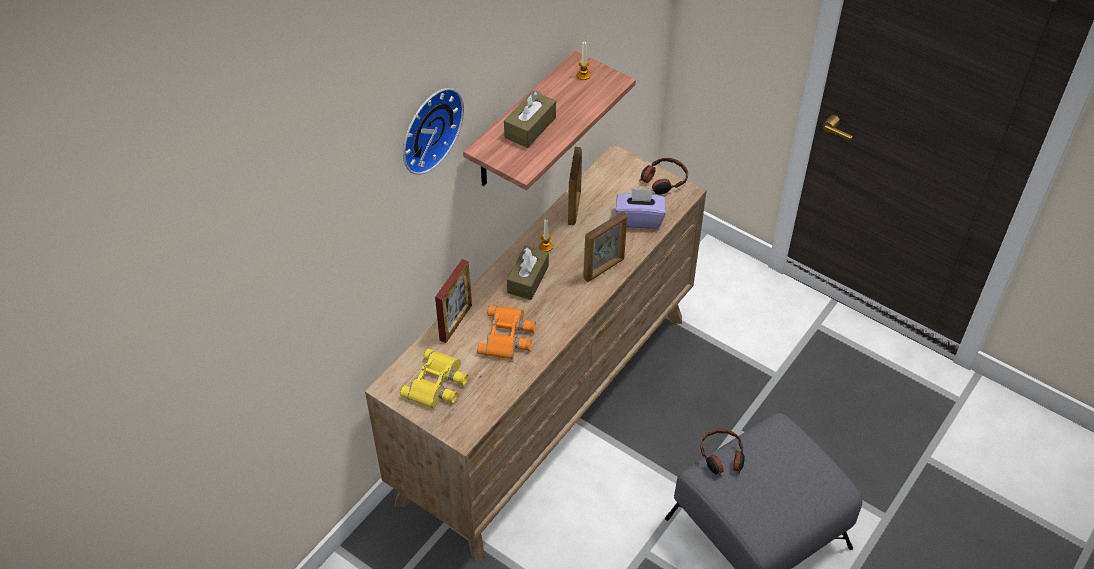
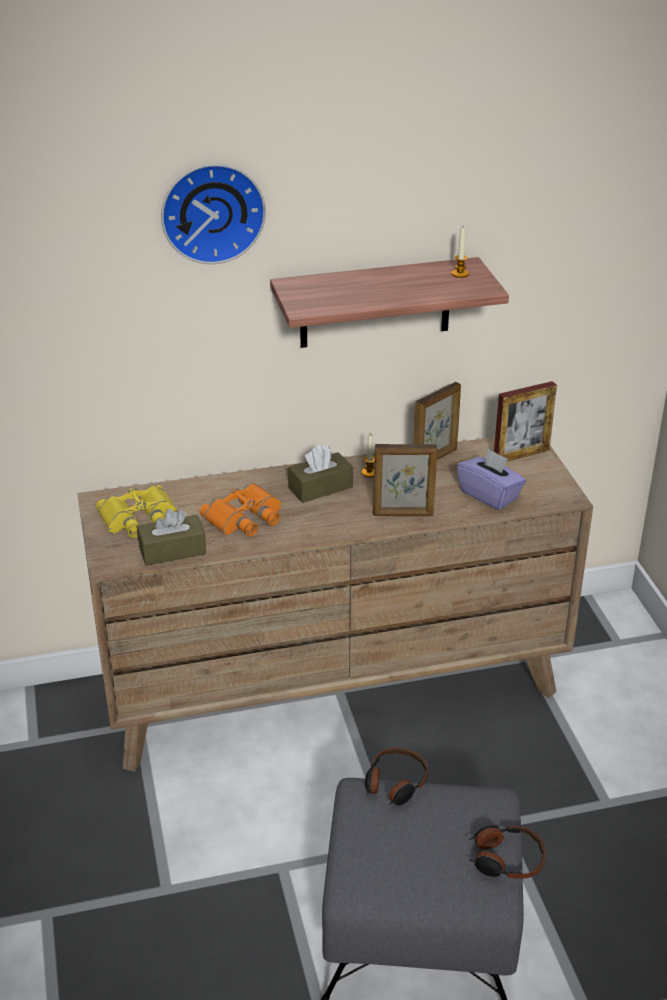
camera: 40 degrees right, 15 degrees down
picture frame [435,259,472,343] -> picture frame moved to [494,381,557,462]
brown tissue box [504,91,556,148] -> brown tissue box moved to [137,509,206,566]
headphones [640,158,688,195] -> headphones moved to [468,825,546,879]

